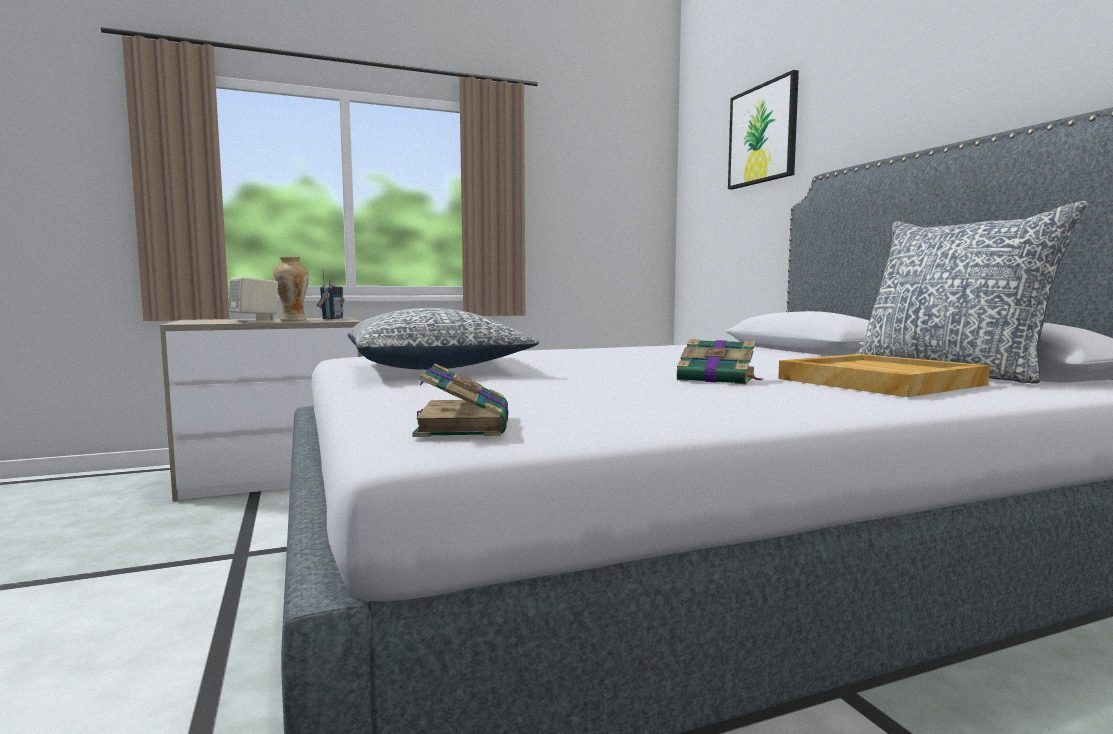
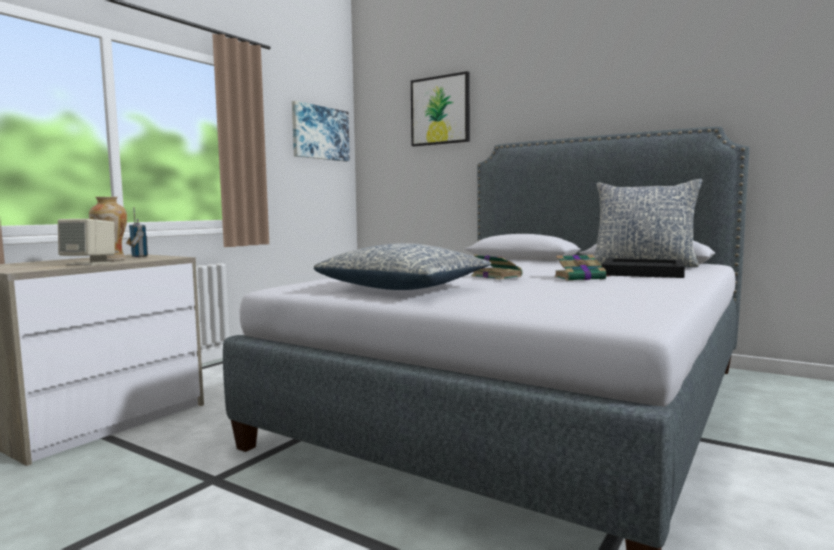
camera: 35 degrees left, 0 degrees up
book [412,364,508,437] -> book moved to [472,254,522,280]
beige tray [778,354,990,397] -> black tray [601,258,685,278]
none -> picture [292,101,350,161]

